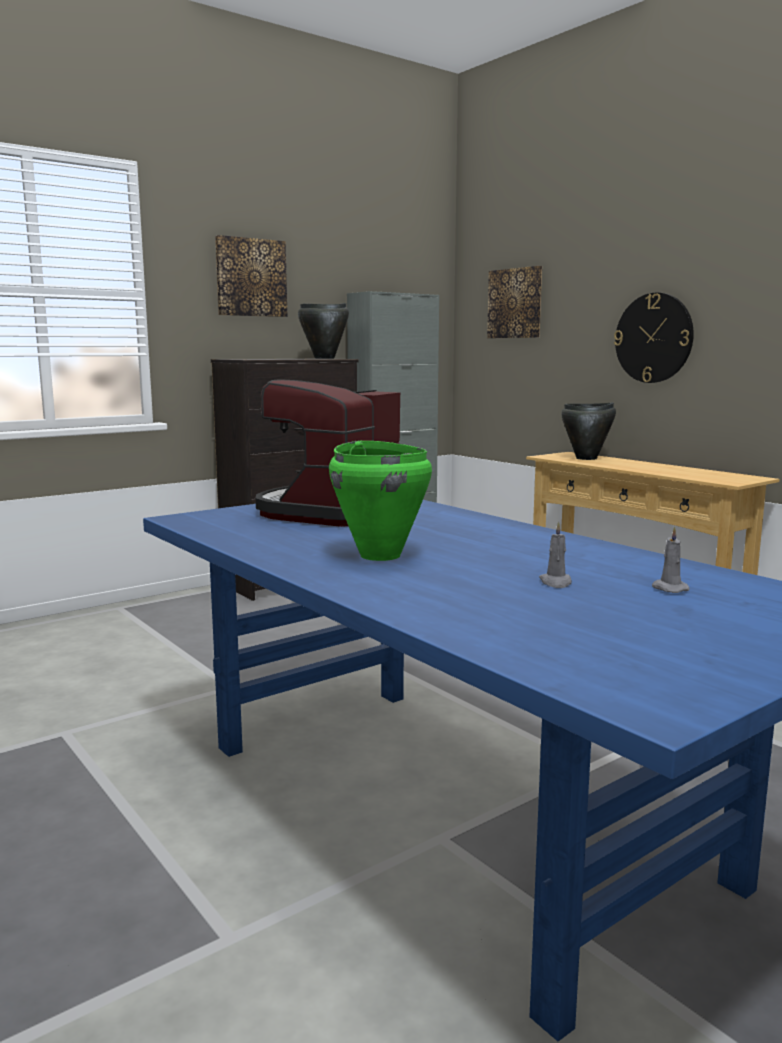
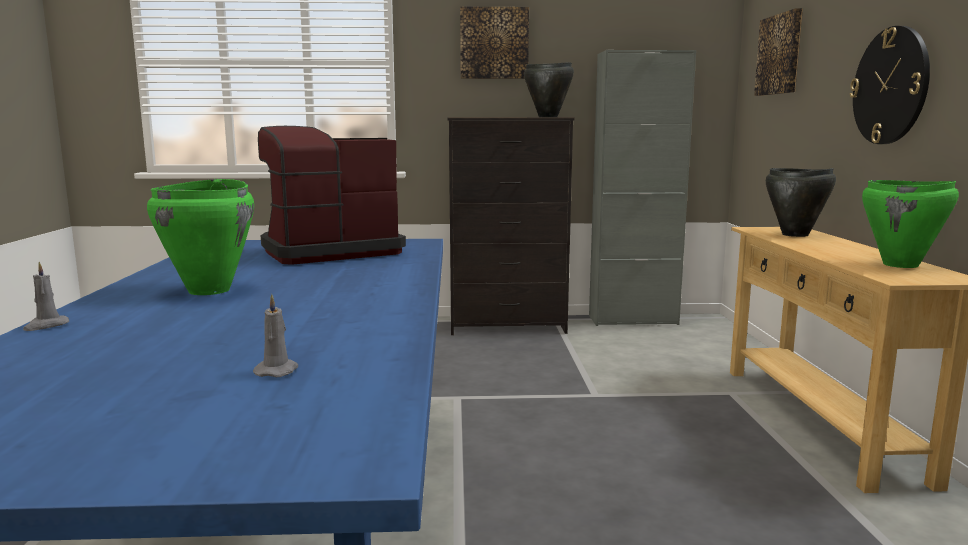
camera: 35 degrees right, 0 degrees up
grey candle [539,521,572,588] -> grey candle moved to [23,262,69,331]
none -> green cooking pot [862,180,959,268]

